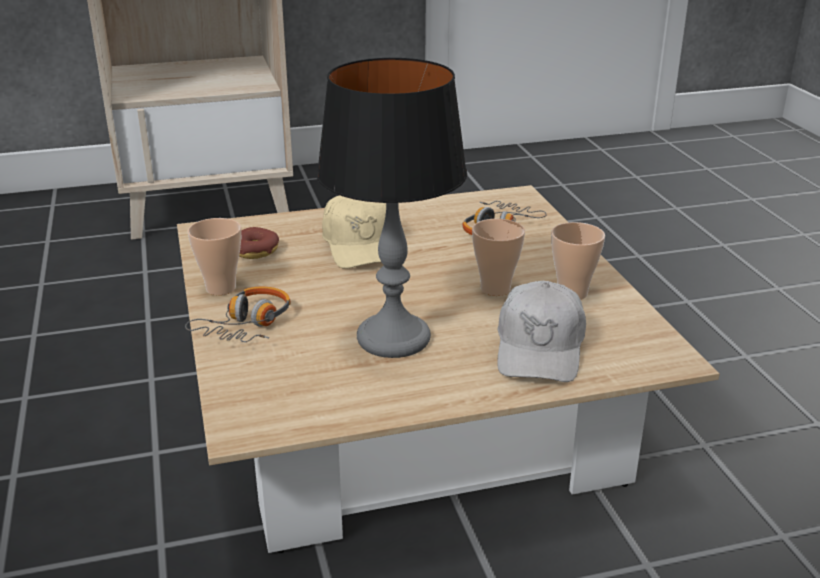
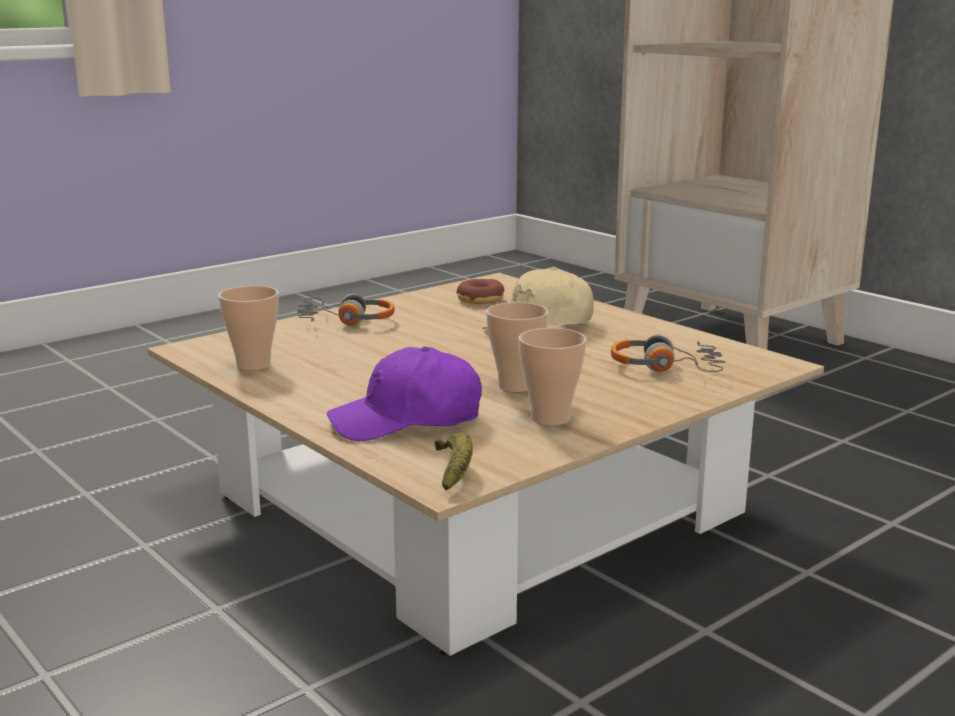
camera: 65 degrees right, 10 degrees down
cup [187,218,241,295] -> cup moved to [218,286,279,371]
table lamp [317,58,467,358] -> none
white cap [497,281,586,382] -> purple cap [327,347,482,441]
none -> banana [435,432,473,491]

